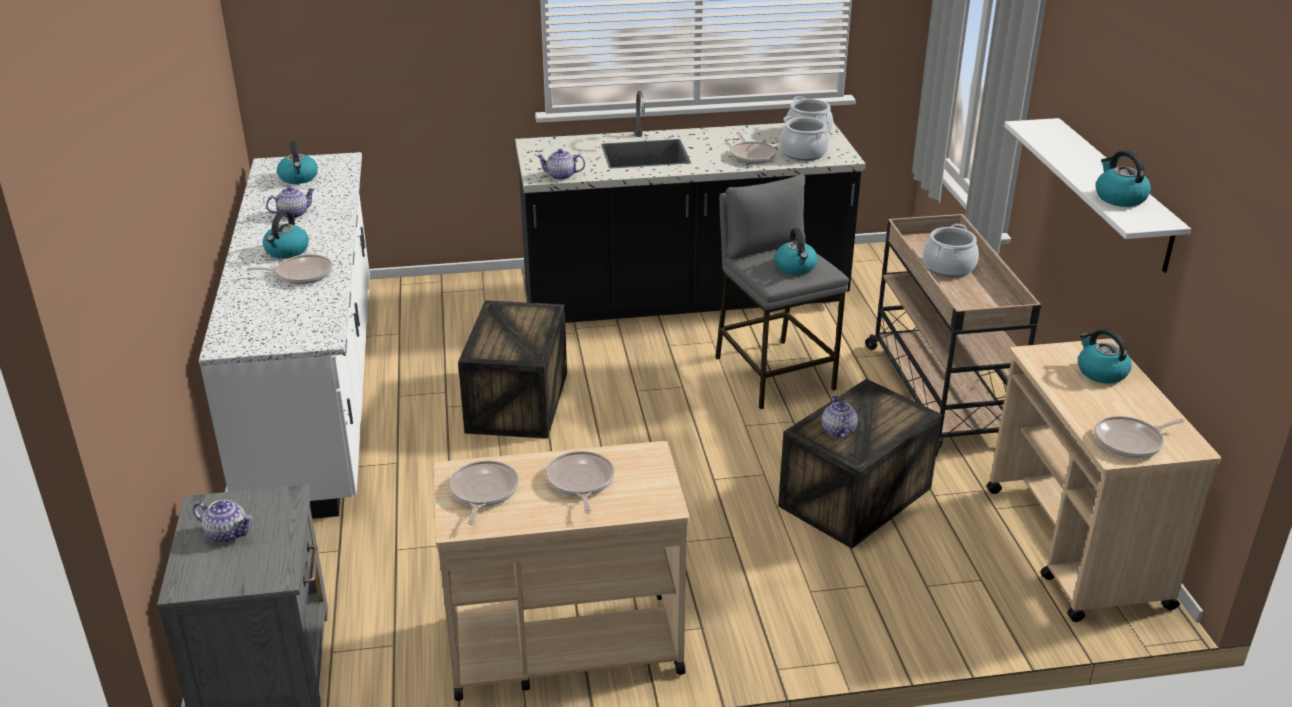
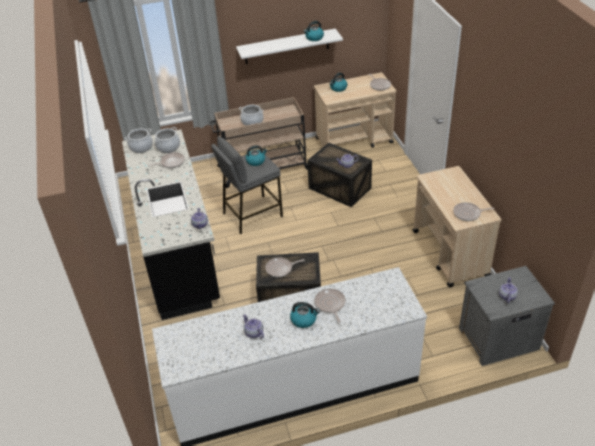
camera: 95 degrees left, 10 degrees up
kettle [277,141,318,184] -> none
frying pan [546,451,614,513] -> frying pan moved to [266,257,304,277]

